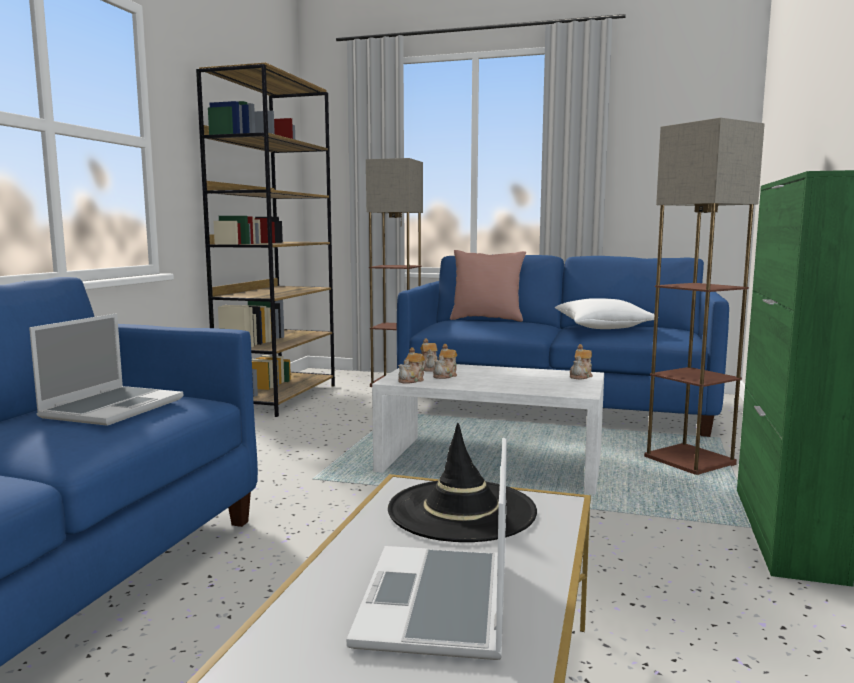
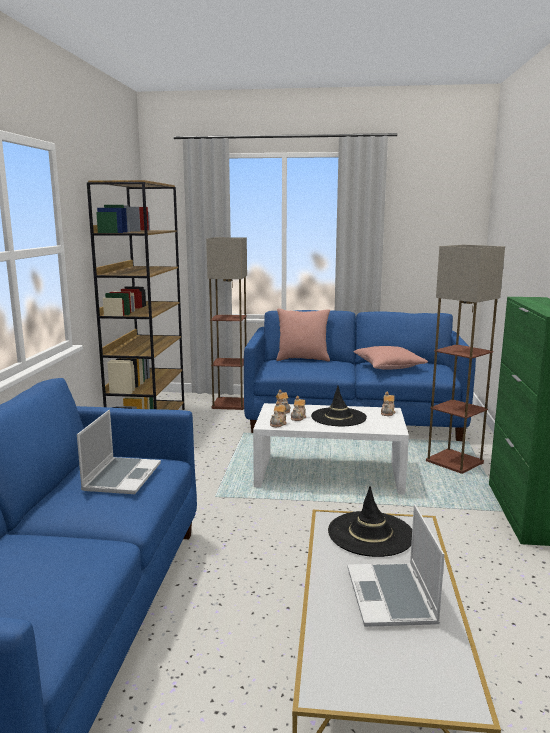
camera: 10 degrees left, 5 degrees up
white pillow [555,298,655,329] -> pink pillow [353,346,428,370]
none -> black hat [311,386,367,426]

